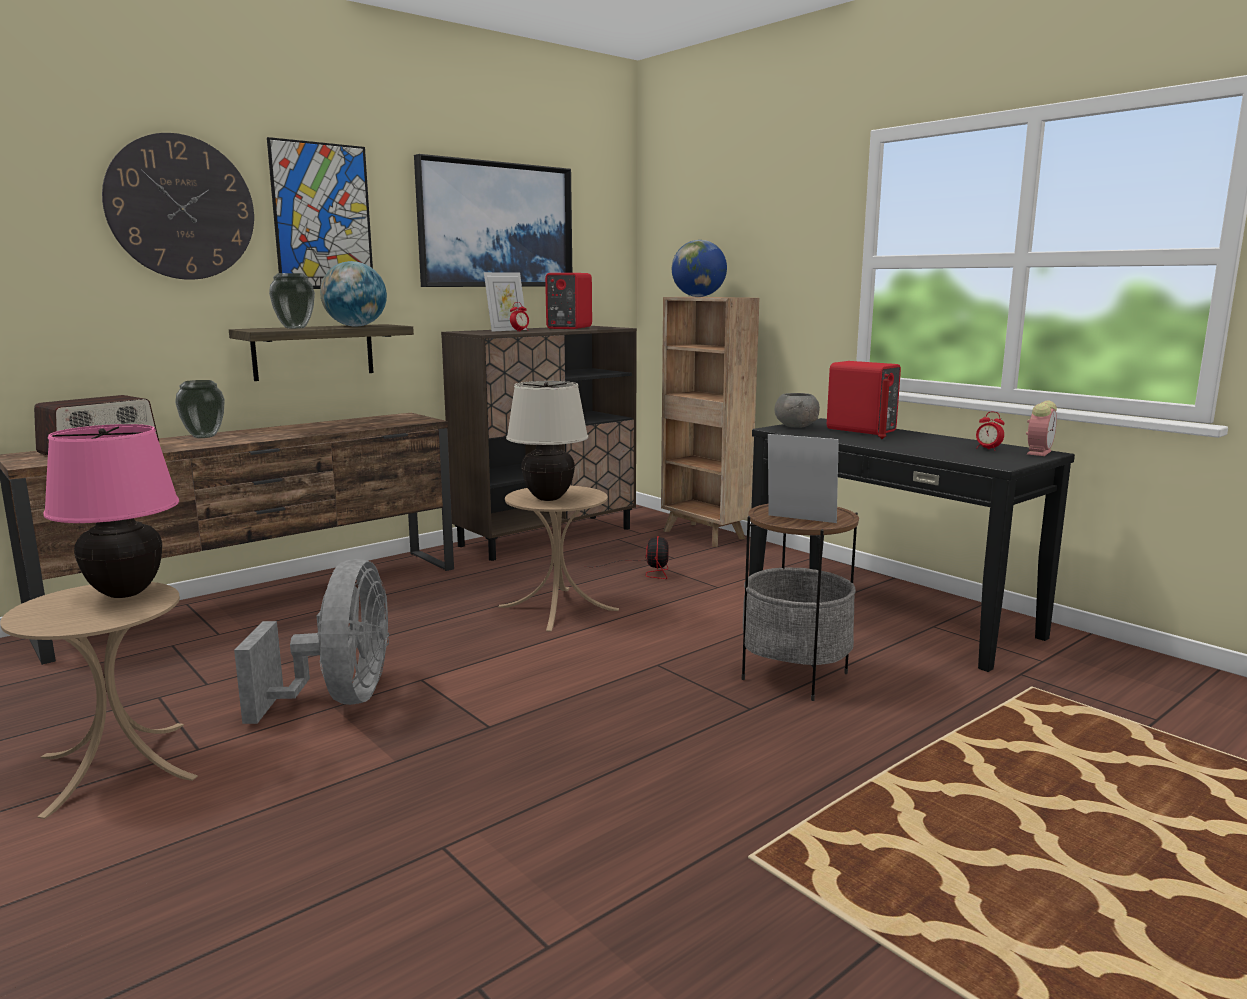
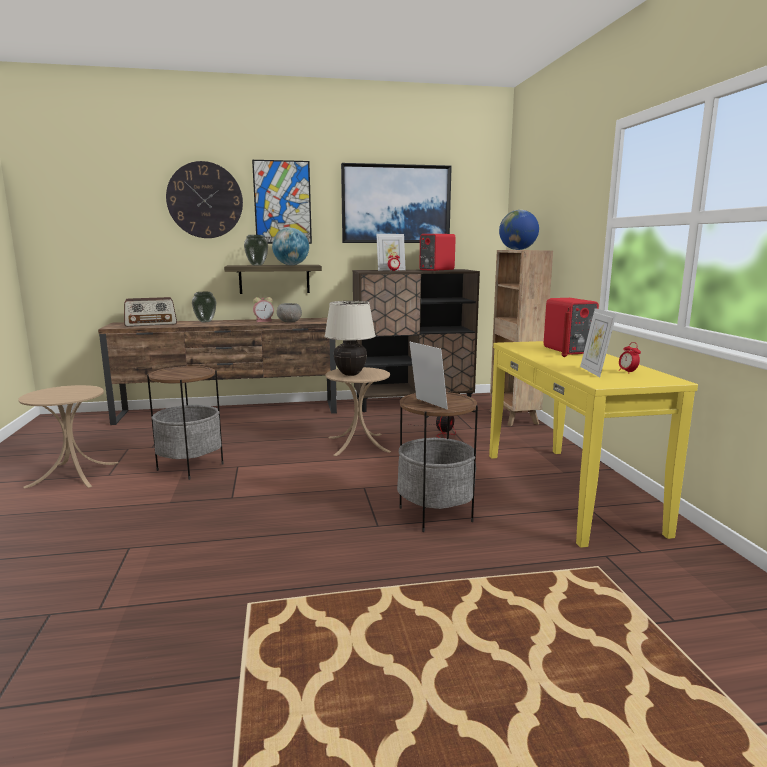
camera: 30 degrees right, 0 degrees up
pink table lamp [43,424,179,598] -> none
grey fan [234,559,389,724] -> side table [147,366,224,480]
black console table [749,418,1075,672] -> yellow console table [489,341,698,548]
grey bowl [775,393,820,428] -> grey bowl moved to [277,303,302,322]
alarm clock [1026,401,1057,456] -> alarm clock moved to [253,297,274,322]
none -> picture frame [580,308,616,377]

